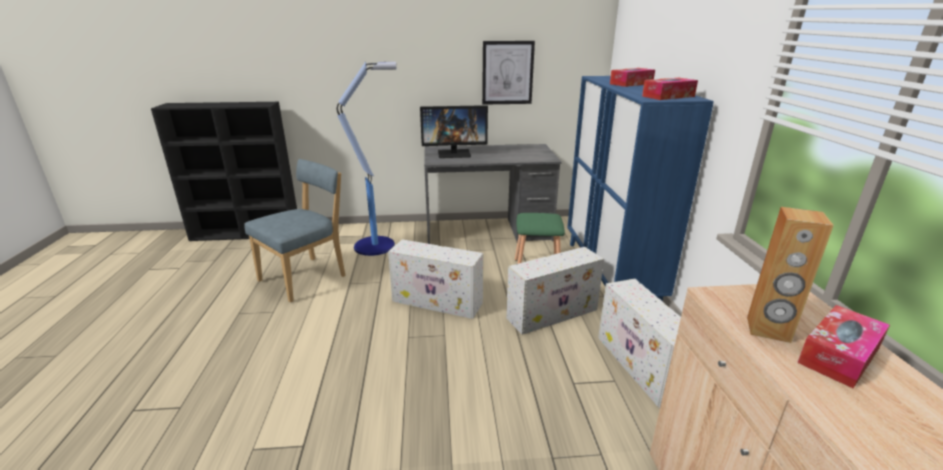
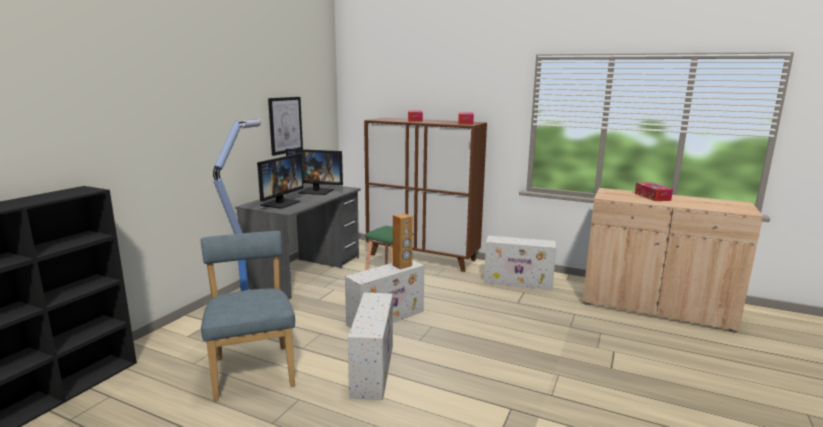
camera: 60 degrees left, 10 degrees down
white storage box [506,247,604,335] -> white storage box moved to [348,293,393,400]
blue cabinet [567,76,714,301] -> brown cabinet [364,117,487,272]
brown speaker [747,207,834,343] -> brown speaker moved to [393,213,413,269]
none -> monitor [286,149,343,195]

